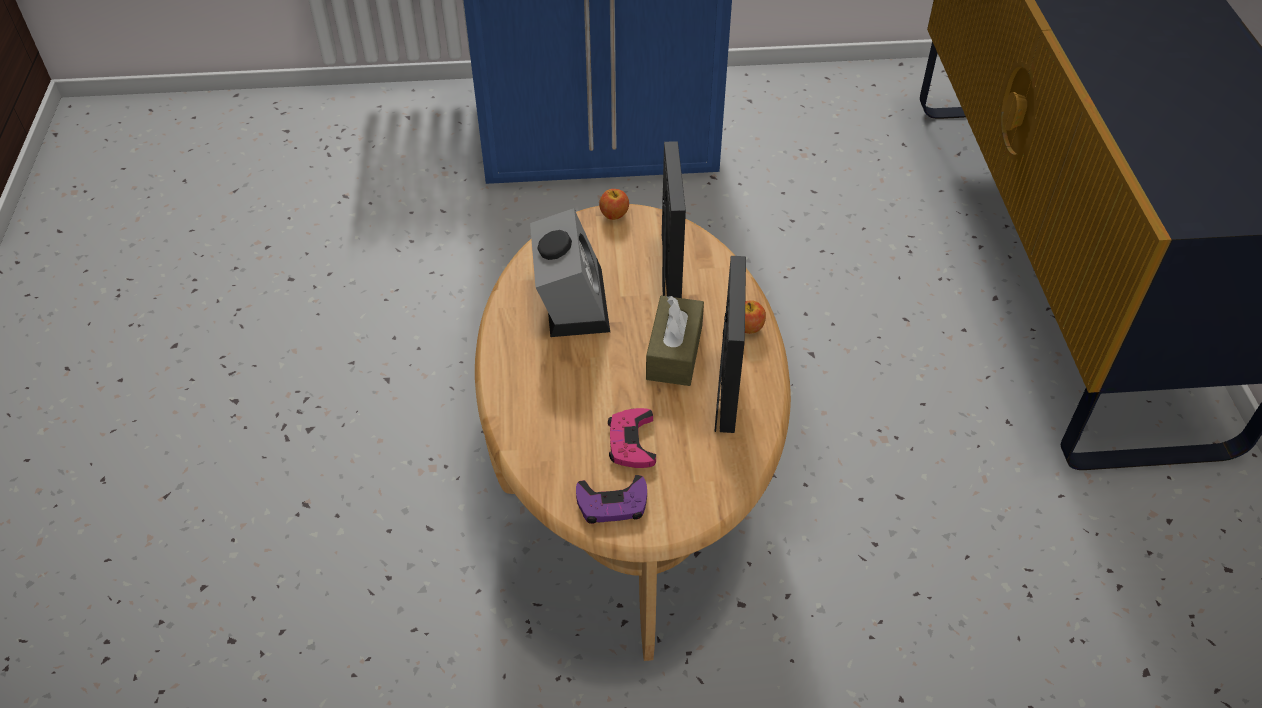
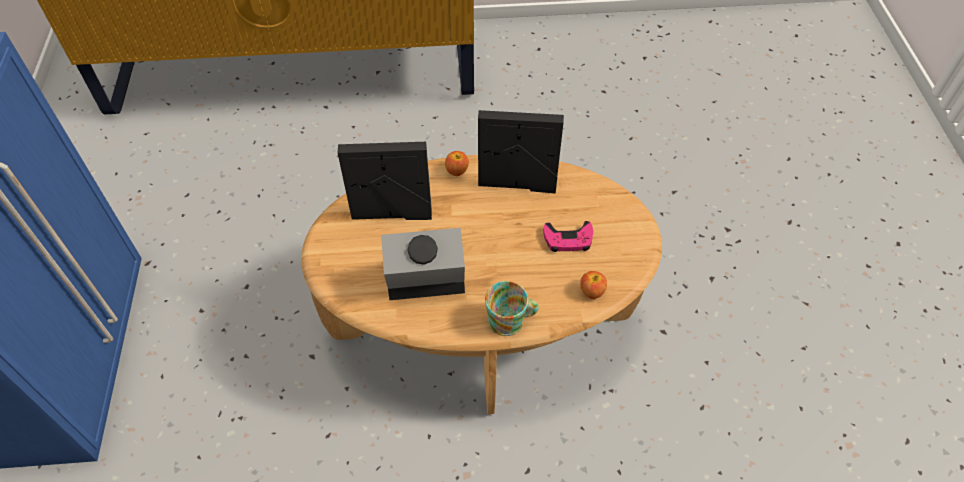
camera: 90 degrees left, 5 degrees up
purple game controller [576,475,647,524] -> none
apple [599,189,629,220] -> apple moved to [580,271,607,299]
brown tissue box [646,296,704,386] -> none
none -> mug [485,281,539,336]

